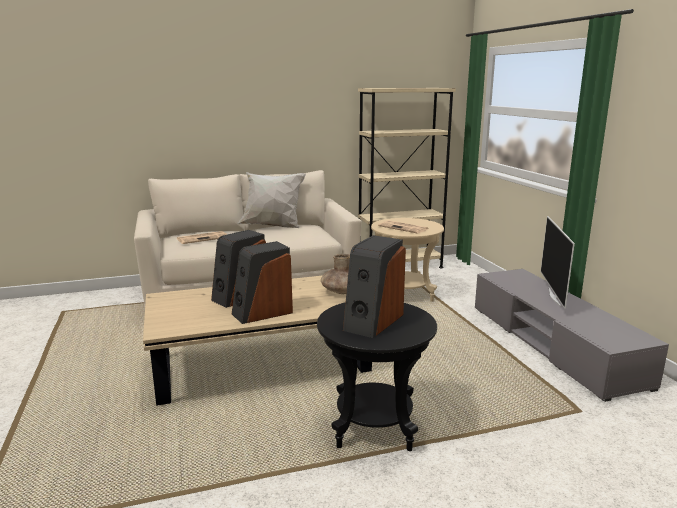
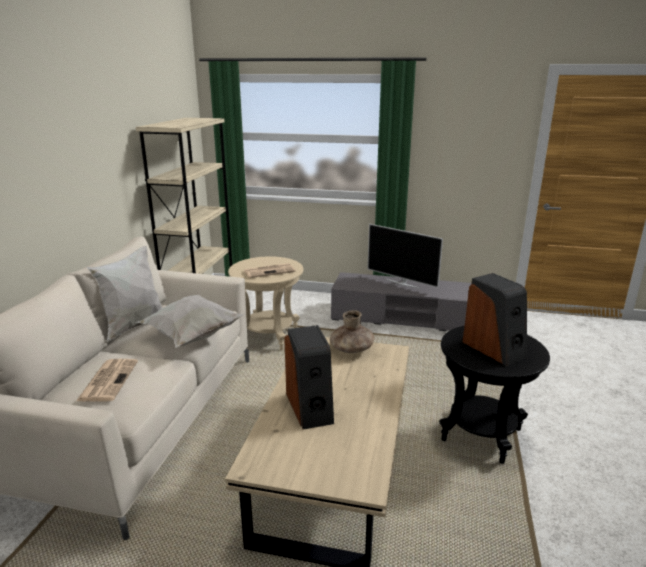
camera: 60 degrees left, 5 degrees up
speaker [232,241,293,324] -> none
none -> white pillow [136,295,244,348]

